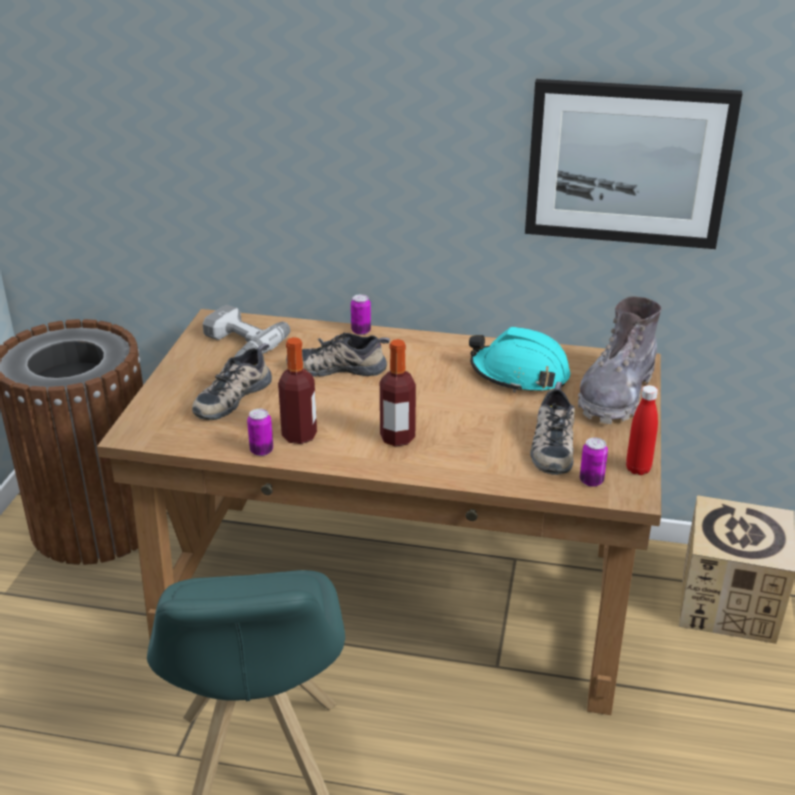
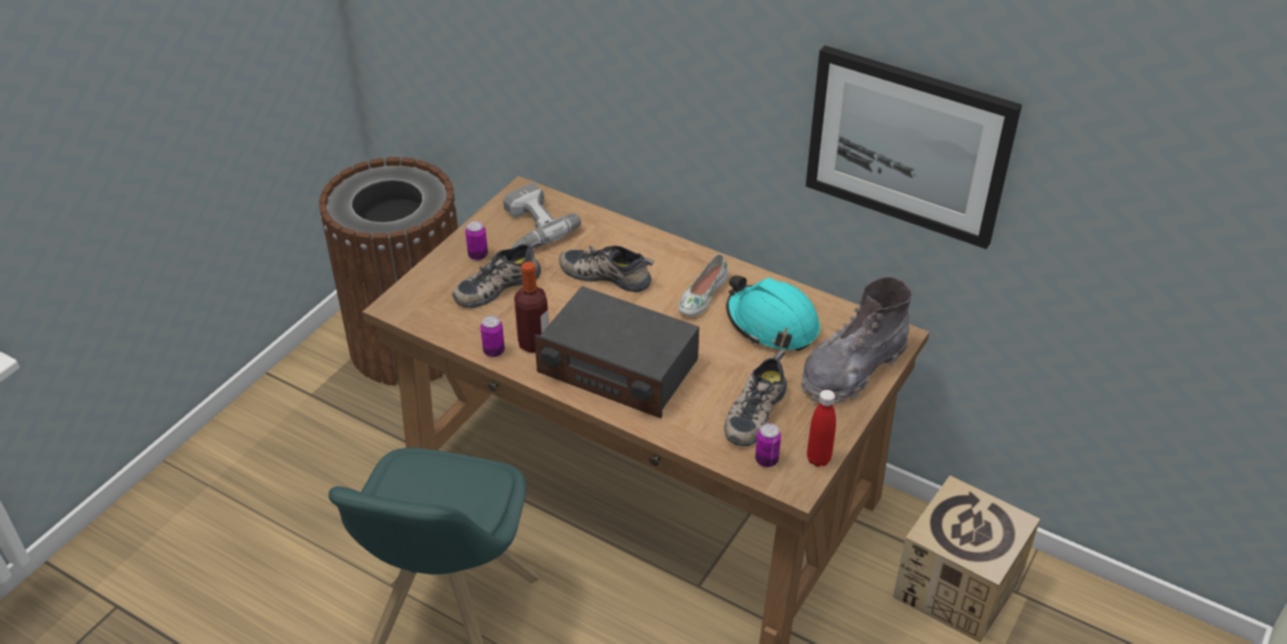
camera: 20 degrees right, 10 degrees up
can [351,294,371,335] -> can moved to [465,221,488,260]
bottle [380,339,416,447] -> radio [534,286,699,418]
none -> white shoe [679,254,728,317]

